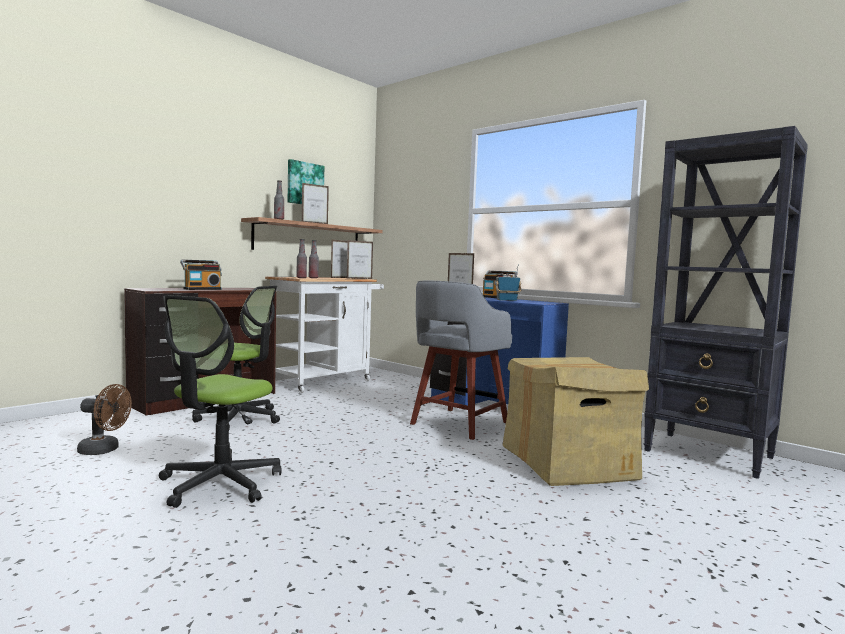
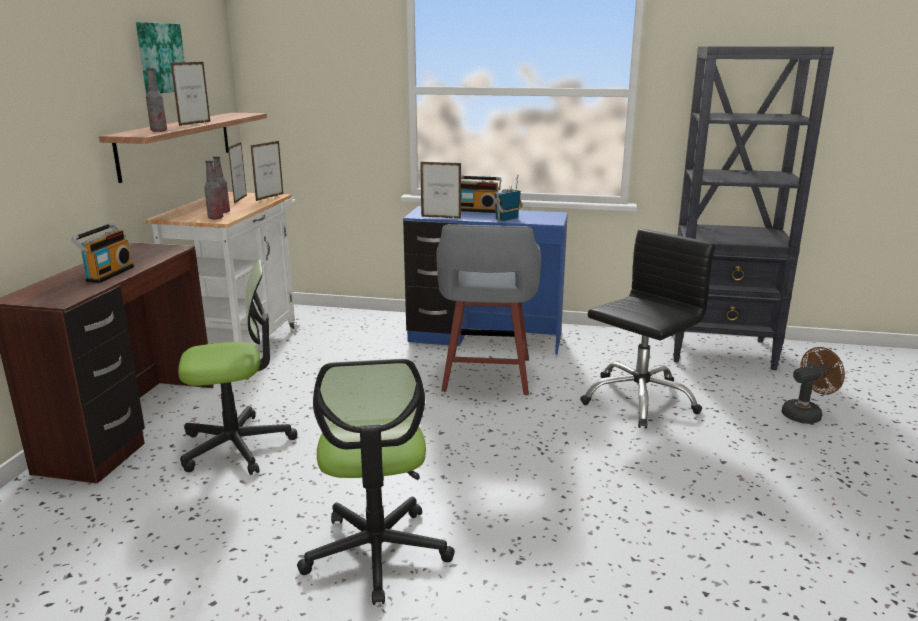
camera: 30 degrees left, 15 degrees up
brown fan [77,384,132,455] -> brown fan moved to [781,347,845,424]
cardboard box [502,357,649,486] -> black office chair [580,229,715,429]

